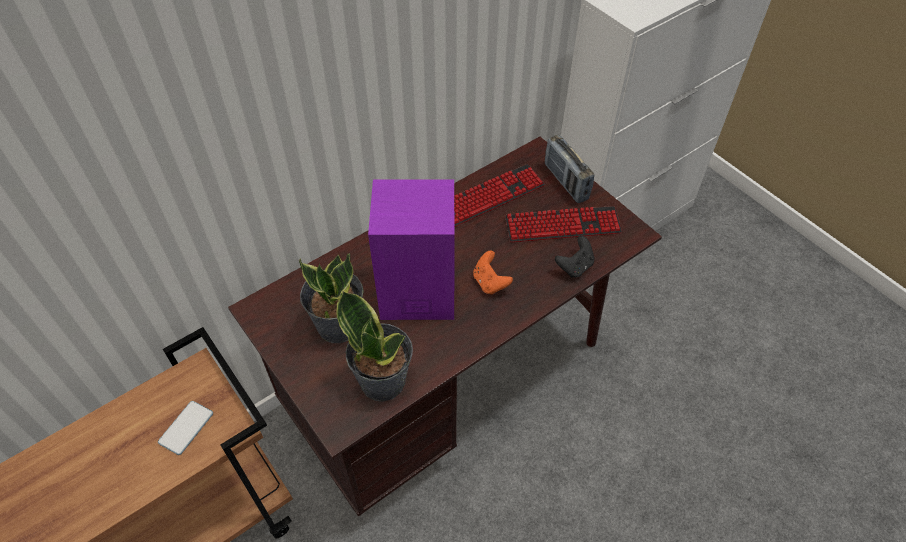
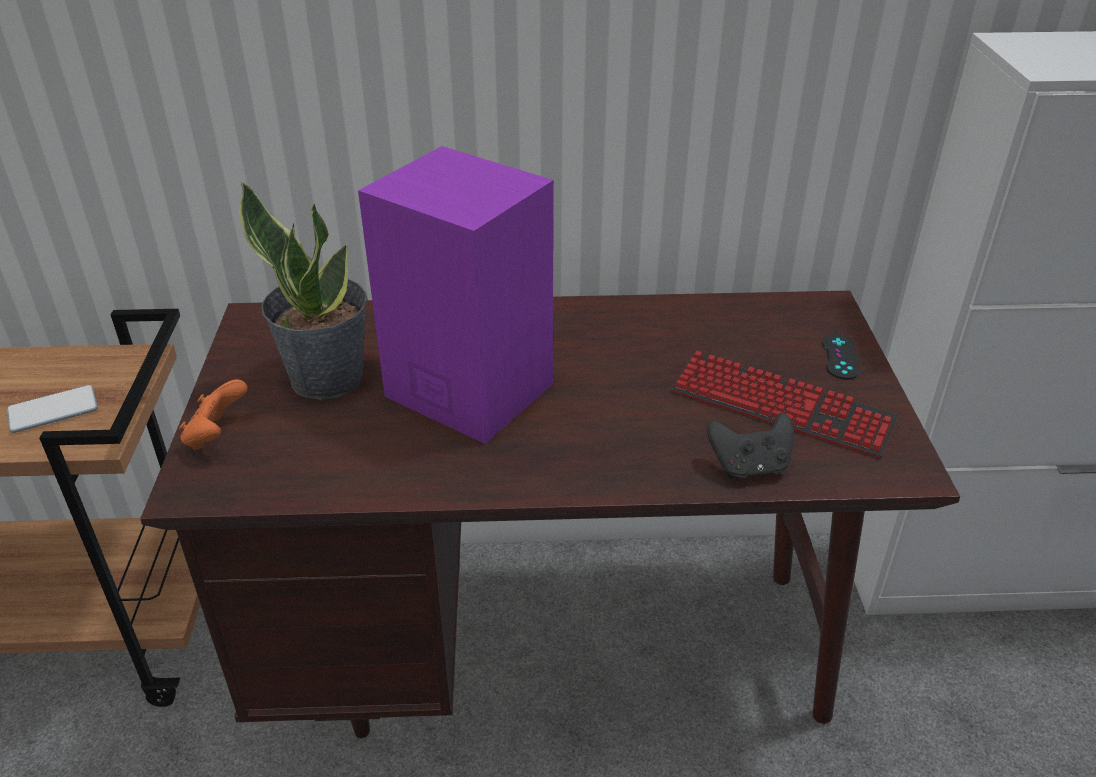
camera: 35 degrees right, 15 degrees down
potted plant [336,291,413,402] -> none
keyboard [454,164,545,227] -> none
orange game controller [473,251,513,295] -> orange game controller moved to [179,379,248,450]
radio [545,135,594,203] -> black game controller [822,334,861,380]

